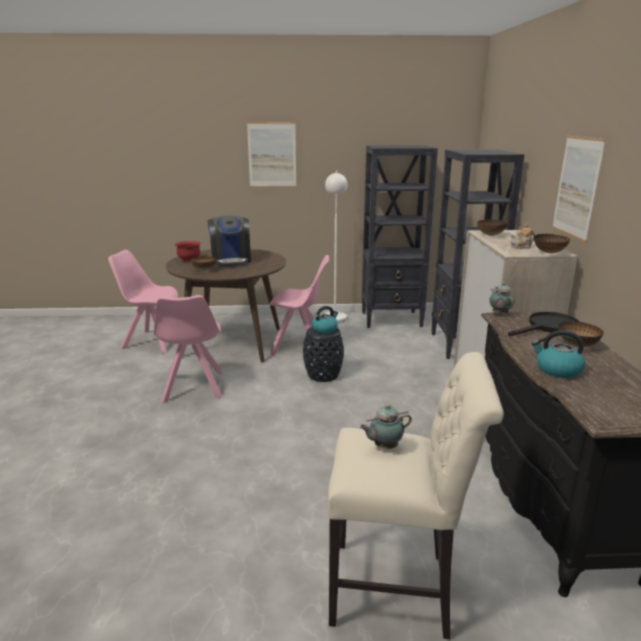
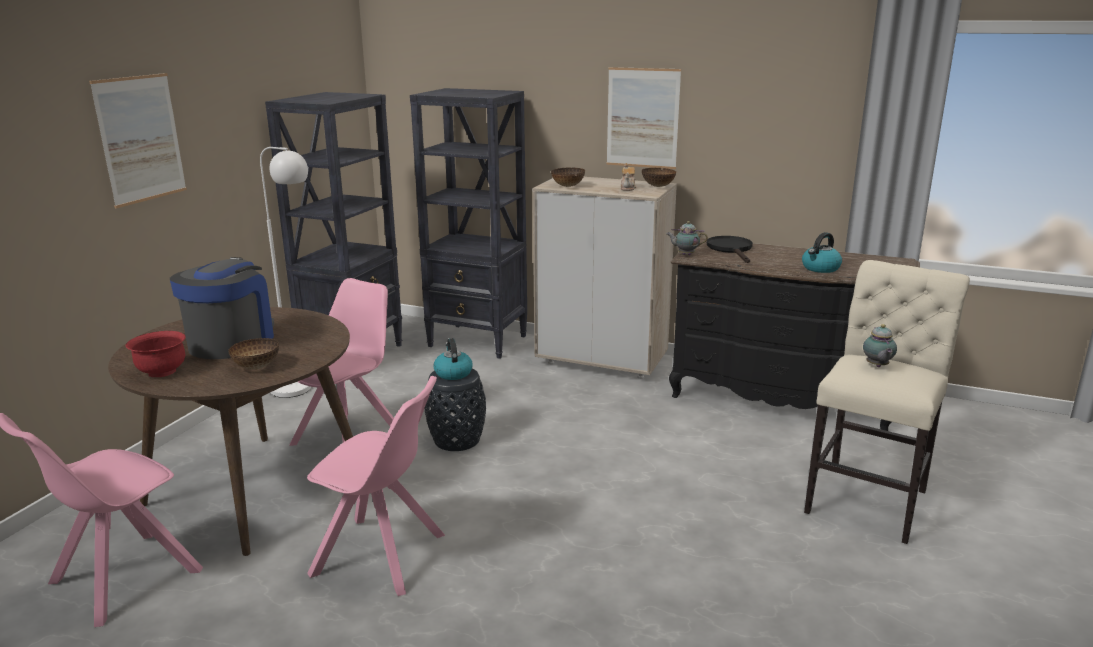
camera: 65 degrees left, 0 degrees up
coffee machine [207,216,251,266] -> coffee machine turned 90 degrees counterclockwise [170,257,274,359]
bowl [559,321,604,347] -> none

